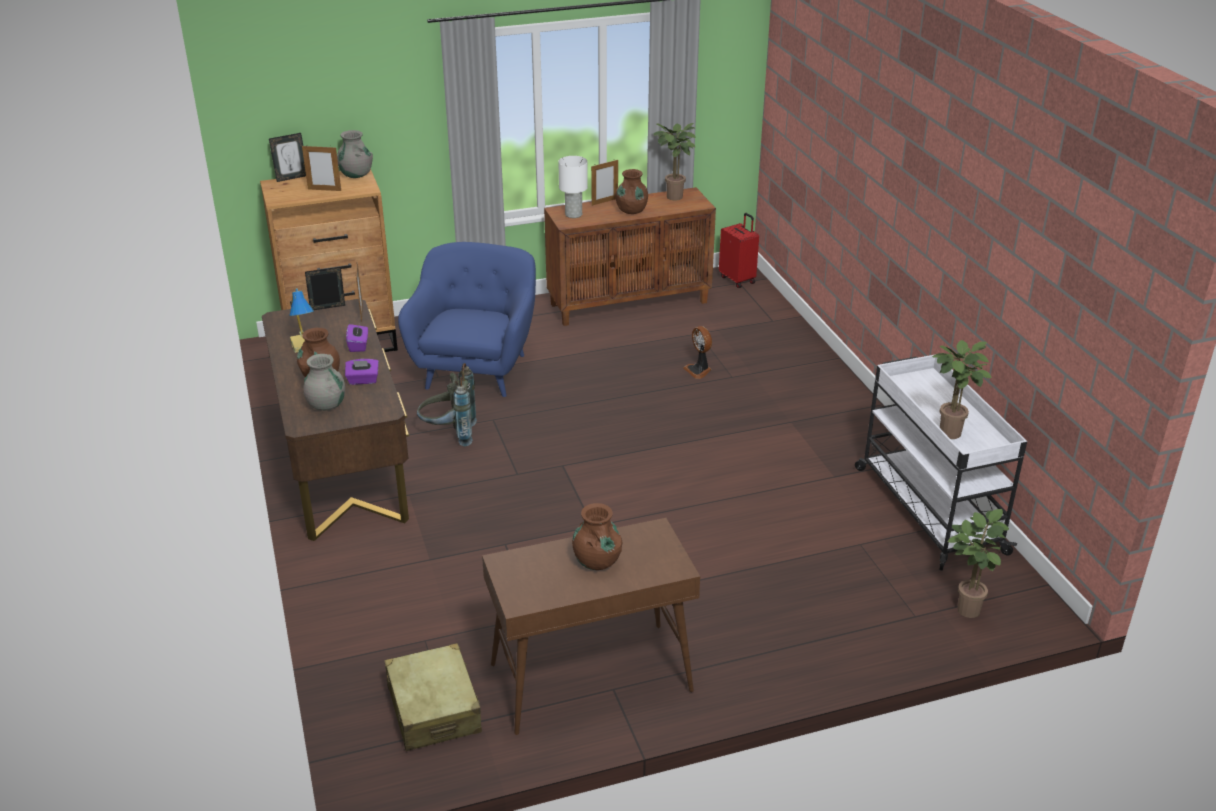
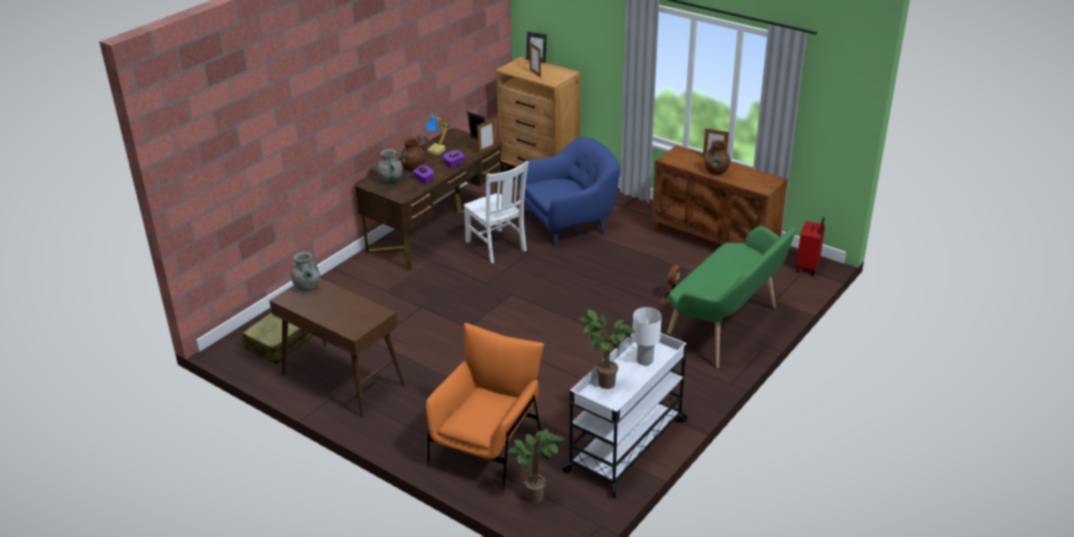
camera: 55 degrees right, 0 degrees up
grey vase [337,130,373,178] -> grey vase moved to [291,252,321,291]
grey backpack [417,363,477,446] -> white chair [464,161,529,263]
white table lamp [558,156,588,218] -> white table lamp moved to [632,307,662,365]
brown vase [572,503,622,570] -> none
potted plant [653,123,696,200] -> none
none -> orange armchair [426,323,544,491]
none -> green bench [667,226,796,368]

